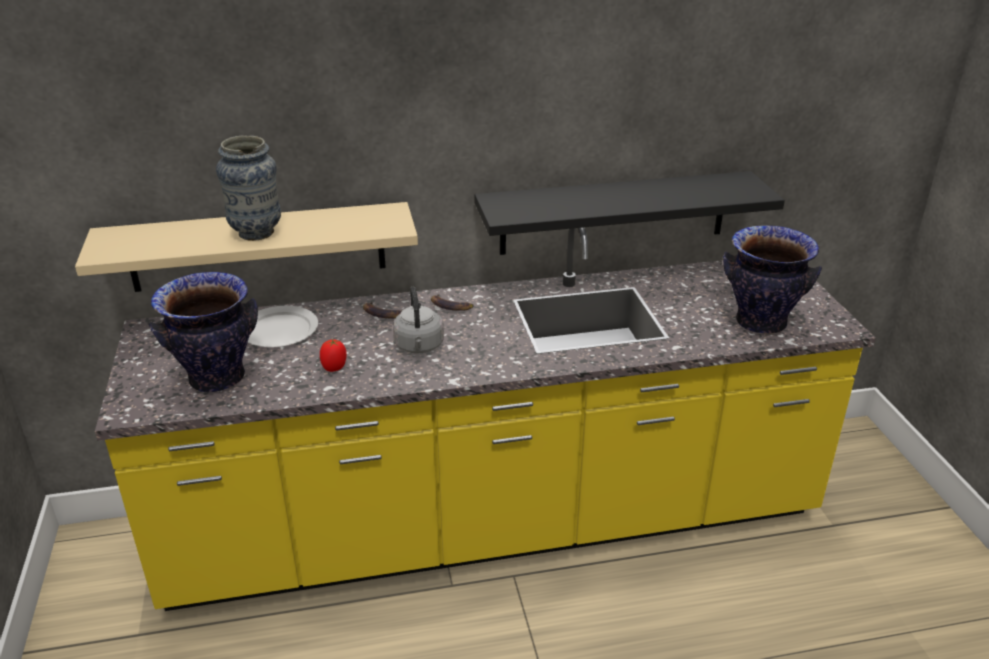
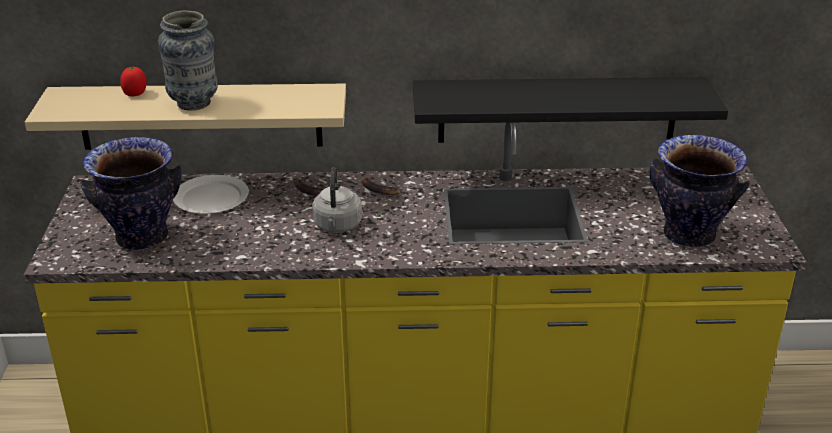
camera: 10 degrees right, 0 degrees up
tomato [320,339,347,372] -> tomato moved to [120,66,147,97]

